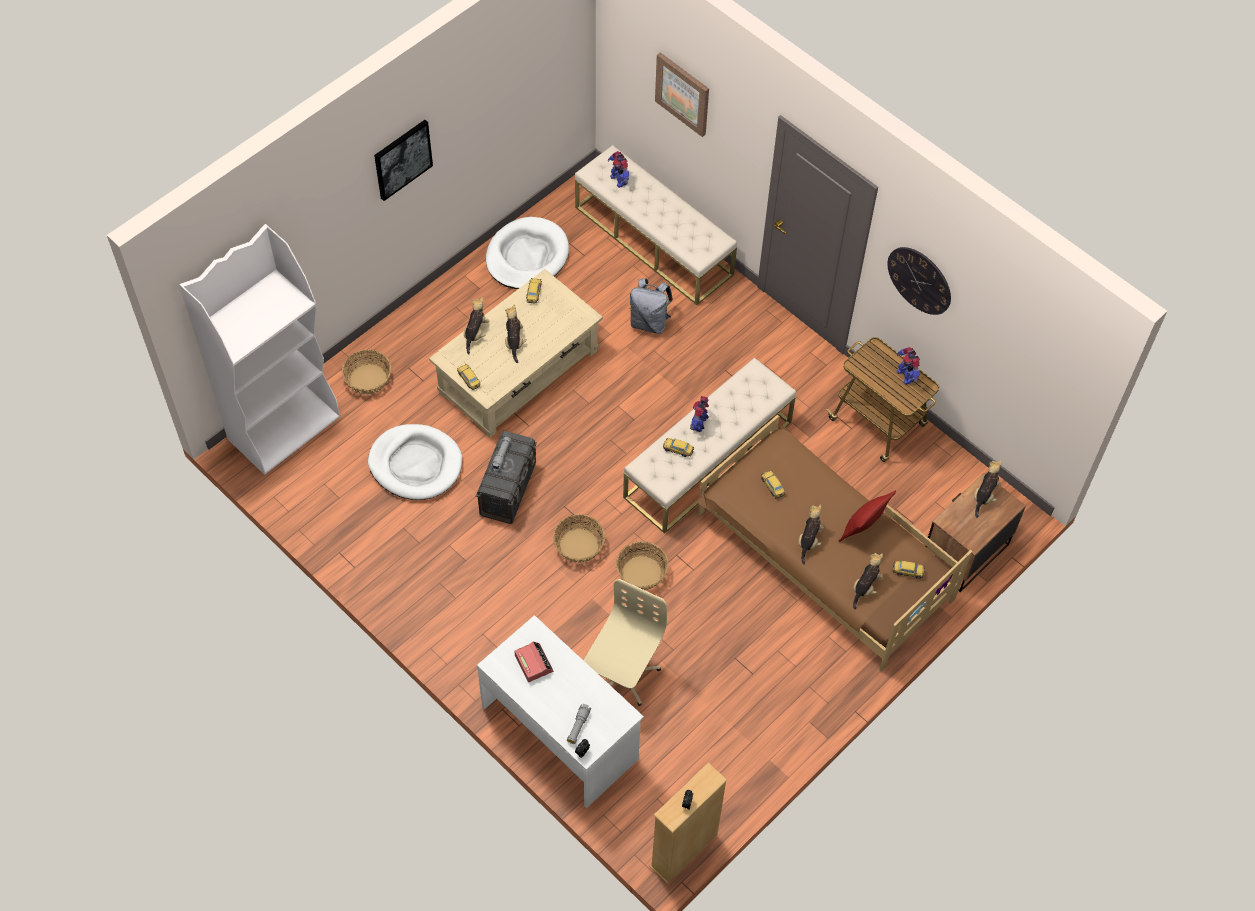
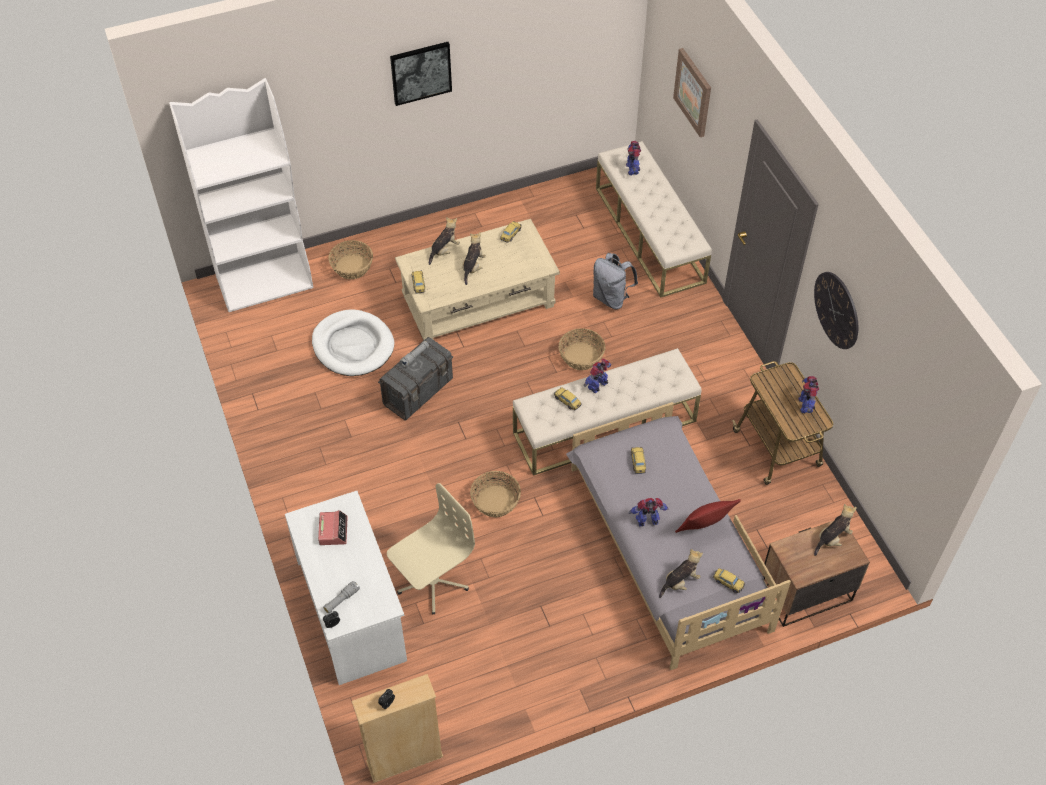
camera: 25 degrees right, 5 degrees down
white dog bed [486,217,569,289] -> none
basket [553,514,605,563] -> basket moved to [559,328,605,370]
brown bed [696,415,972,672] -> grey bed [566,402,791,670]
plush toy [798,504,824,564] -> toy robot [629,498,668,526]

